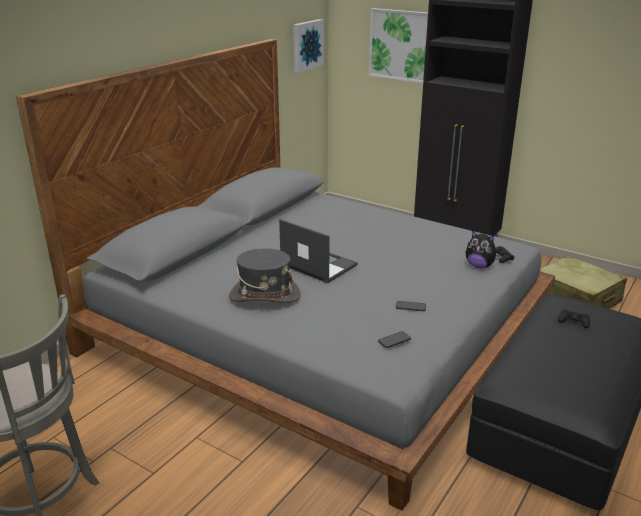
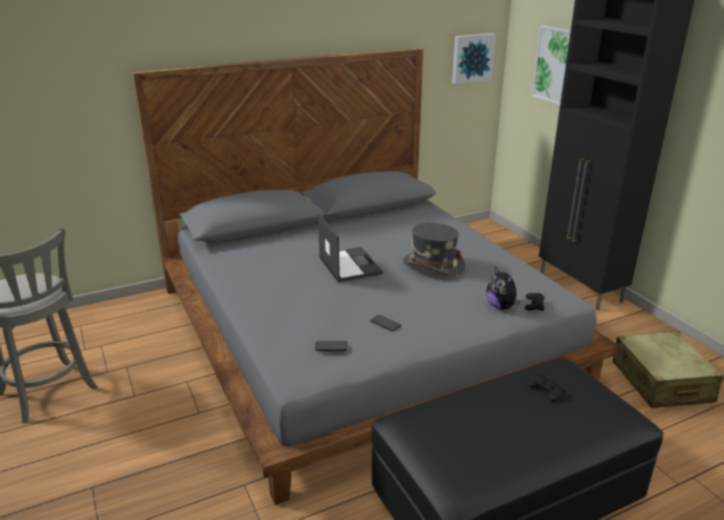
camera: 30 degrees right, 0 degrees up
grey hat [229,248,301,303] -> grey hat moved to [403,223,465,276]

